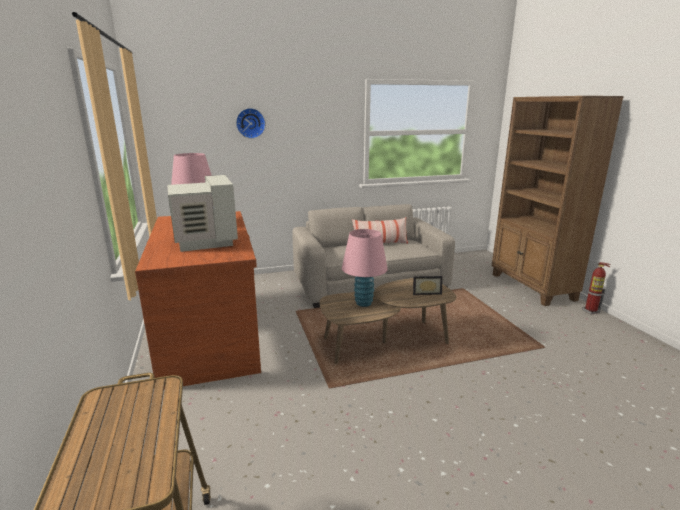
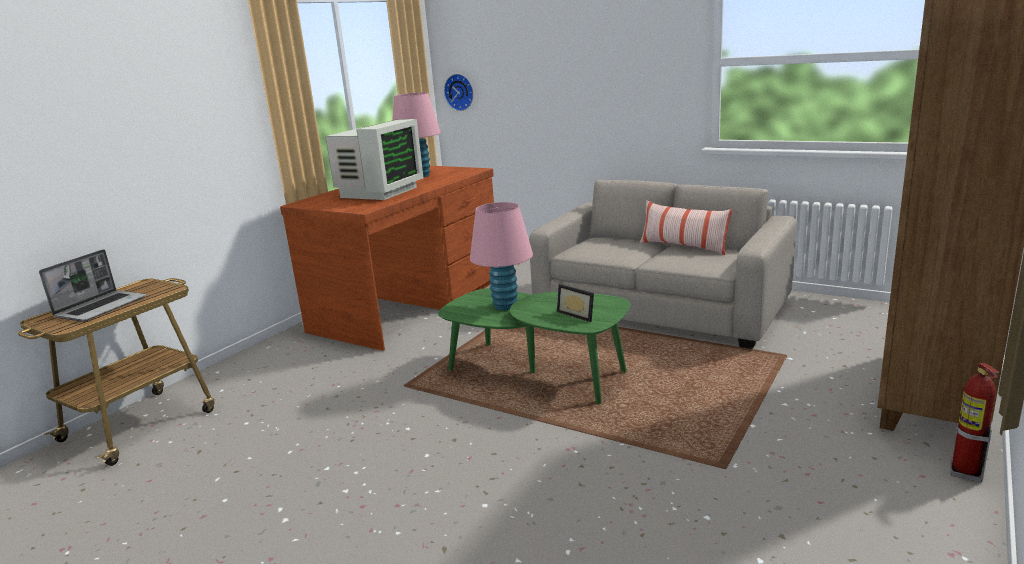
camera: 50 degrees right, 0 degrees up
wall clock [236,108,266,139] -> wall clock moved to [444,74,474,111]
brown coffee table [320,278,457,364] -> green coffee table [438,288,631,404]
none -> laptop [39,249,146,322]

